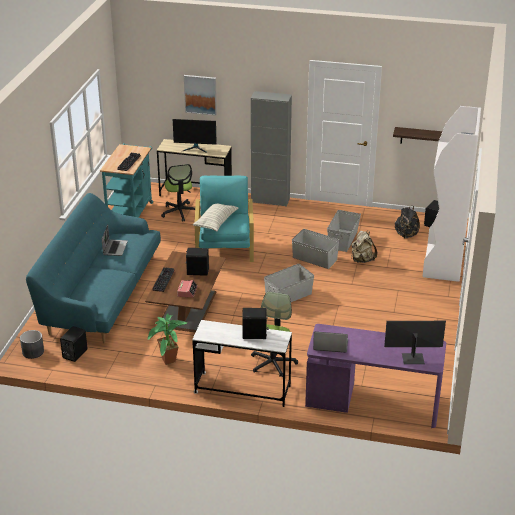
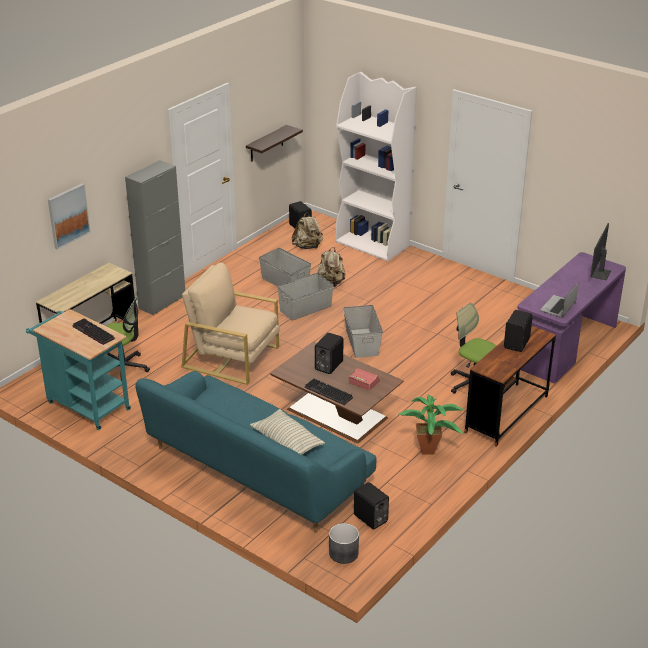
camera: 65 degrees left, 0 degrees up
laptop [102,225,128,256] -> none
monitor [173,119,217,153] -> none
white desk [192,320,292,407] -> brown desk [464,326,556,447]
pillow [193,204,238,232] -> pillow moved to [250,409,325,455]
turquoise armchair [194,176,254,262] -> beige armchair [181,262,280,385]
black backpack [395,206,420,239] -> beige backpack [292,212,323,249]

